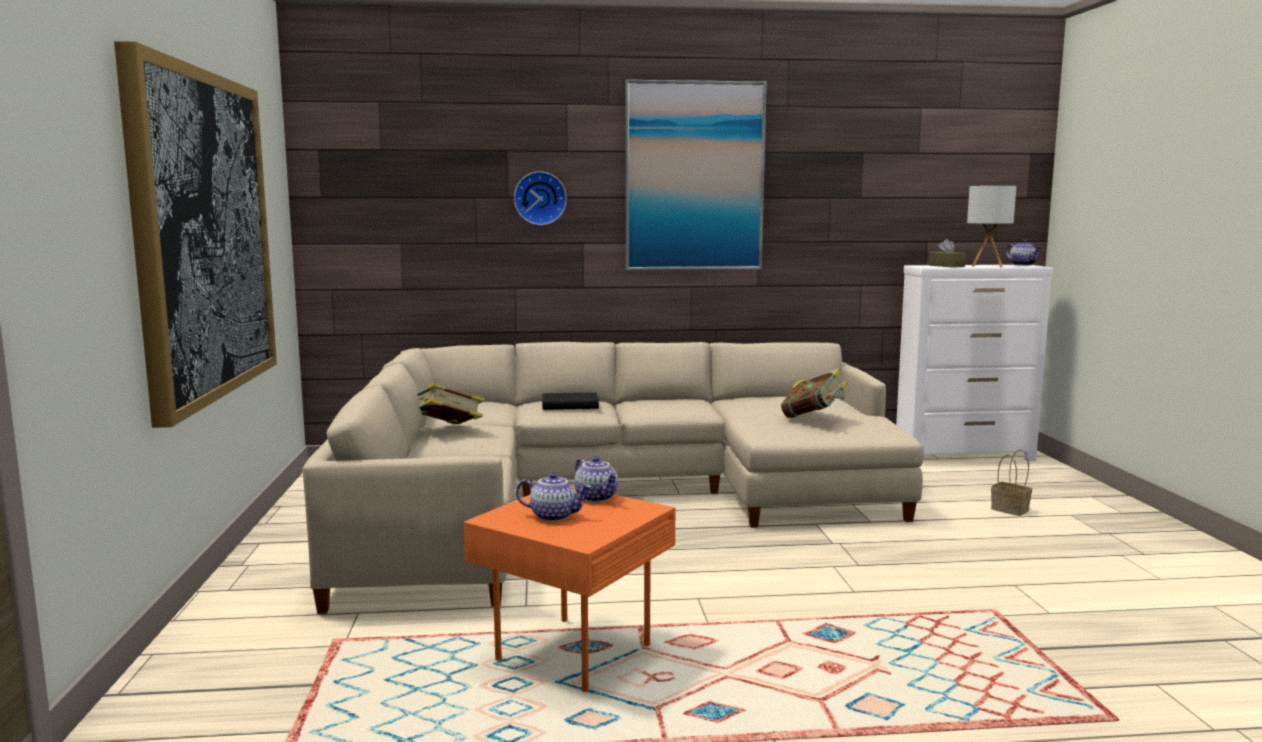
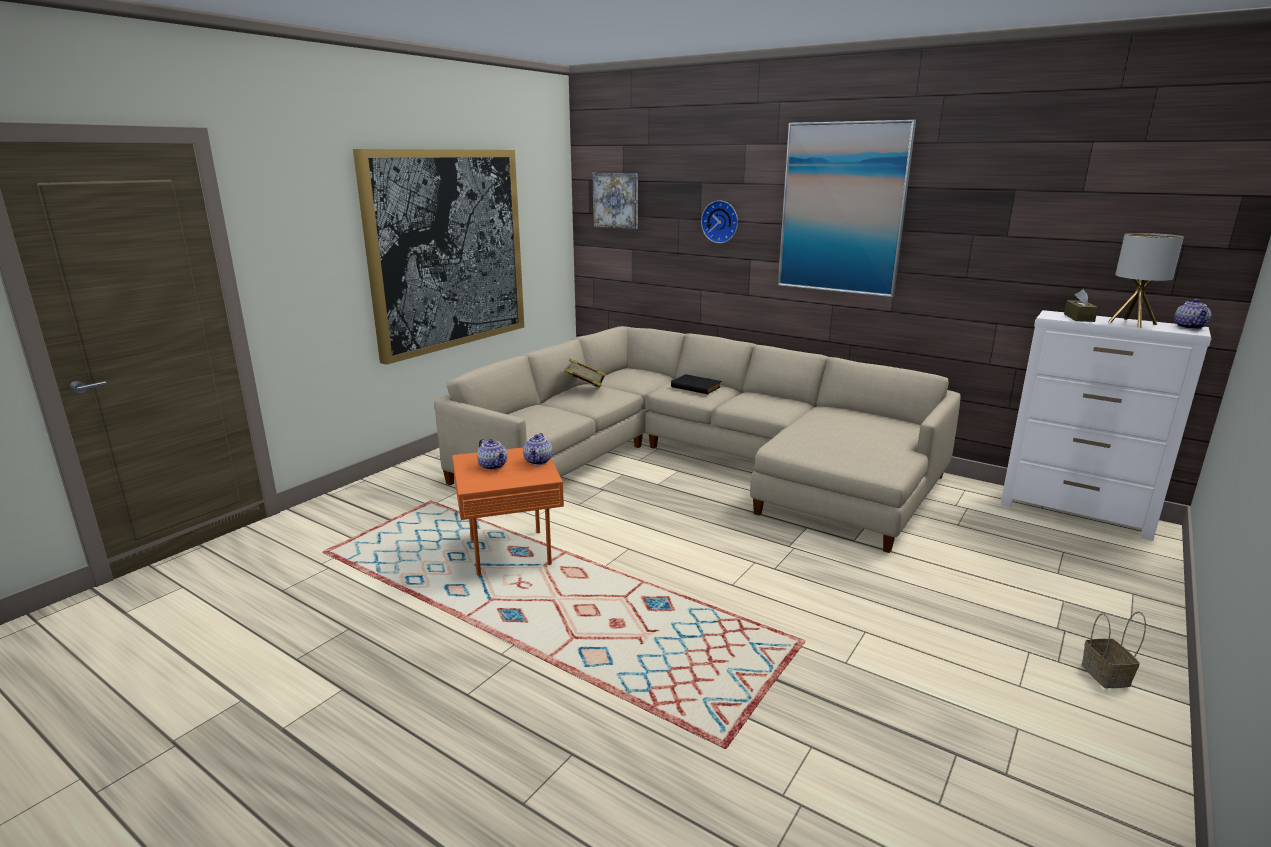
camera: 40 degrees right, 10 degrees up
book [781,369,848,418] -> none
basket [991,449,1032,516] -> basket moved to [1082,611,1146,688]
none -> picture [592,173,638,229]

